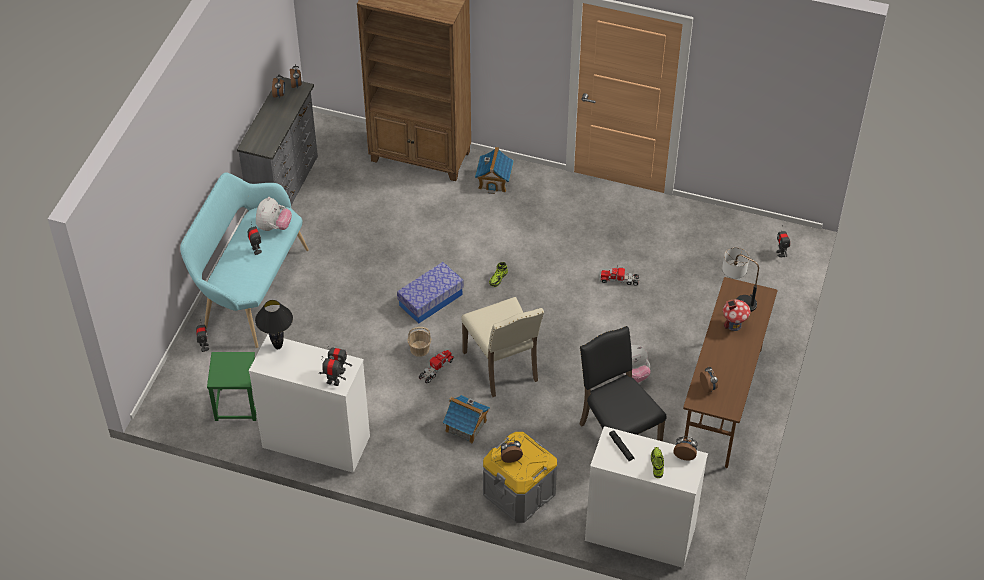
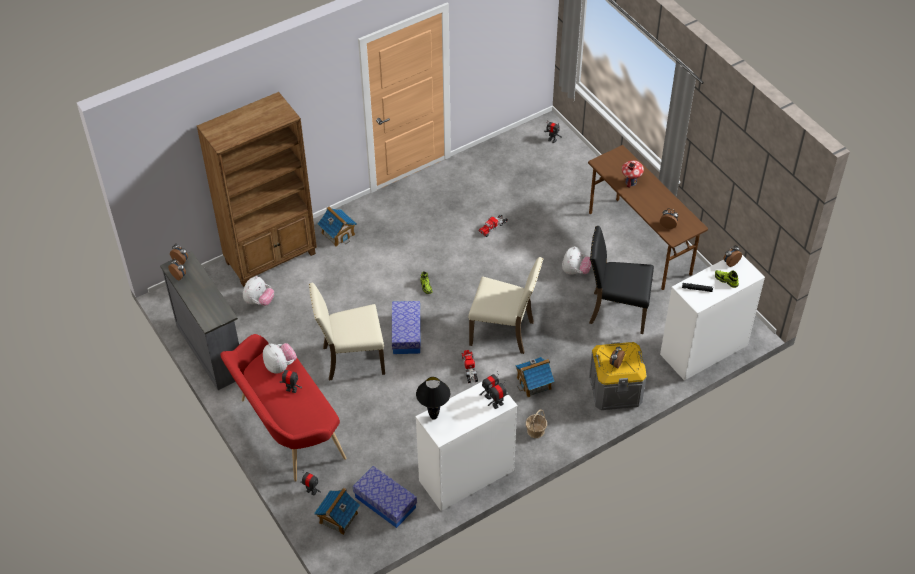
camera: 50 degrees left, 0 degrees up
turquoise bench [180,172,309,348] -> red bench [220,334,346,481]
green stool [207,352,256,421] -> storage box [353,466,417,528]
basket [407,327,431,357] -> basket moved to [526,409,547,438]
table lamp [722,247,759,312] -> none
none -> plush toy [243,276,274,306]
none -> beige chair [309,283,385,380]
none -> toy house [314,488,360,535]

